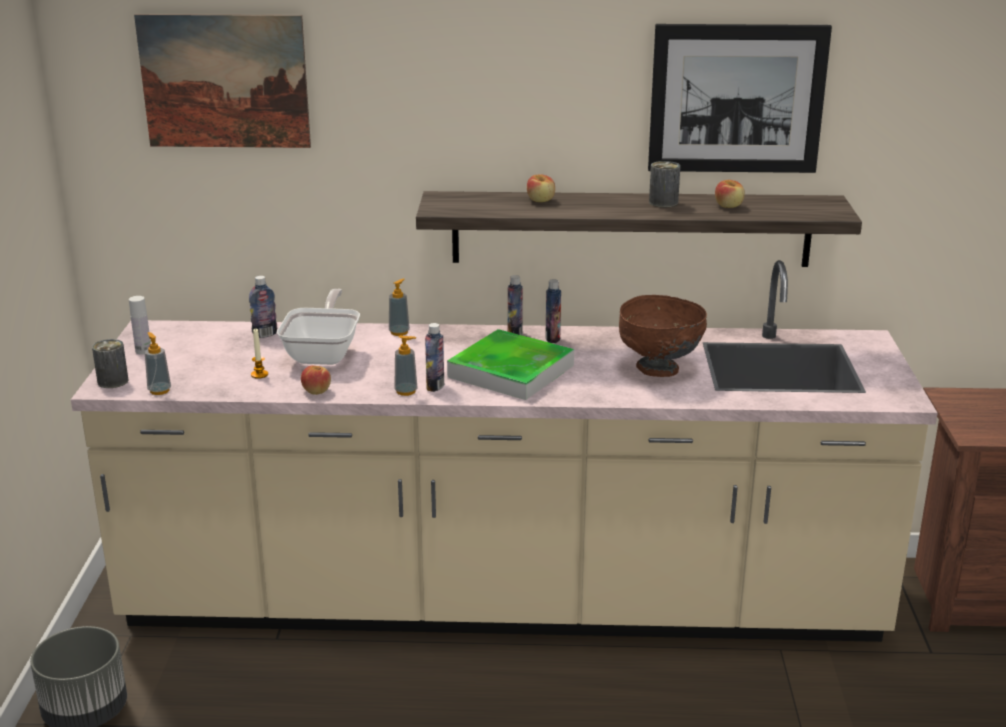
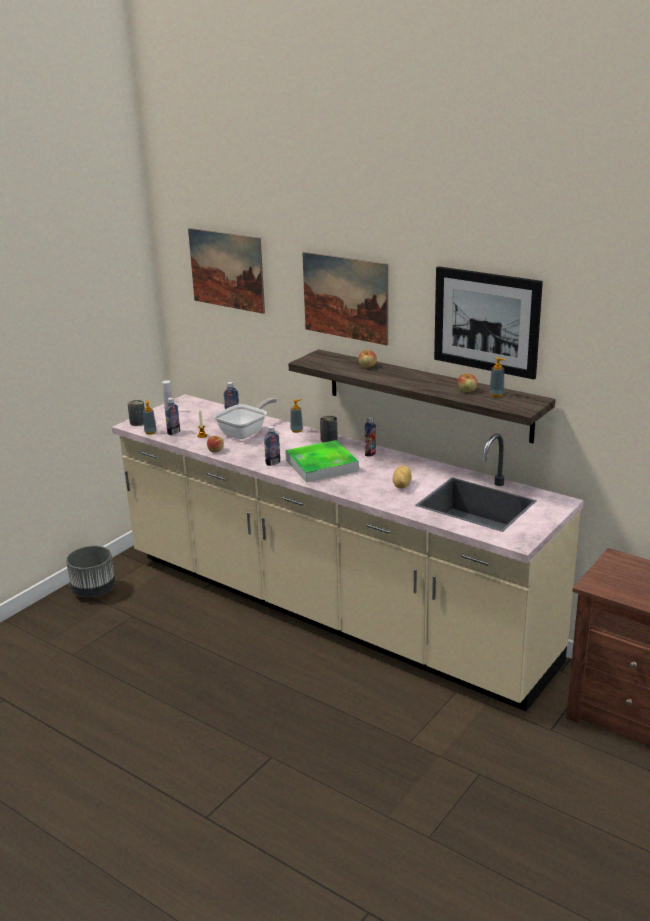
camera: 35 degrees right, 0 degrees up
soap dispenser [394,335,417,396] -> soap dispenser moved to [489,357,505,397]
bottle [508,275,523,335] -> bottle moved to [165,398,180,435]
brown bowl [619,295,707,377] -> potato [393,465,412,488]
can [649,161,680,207] -> can moved to [320,416,338,443]
none -> picture [302,252,388,345]

